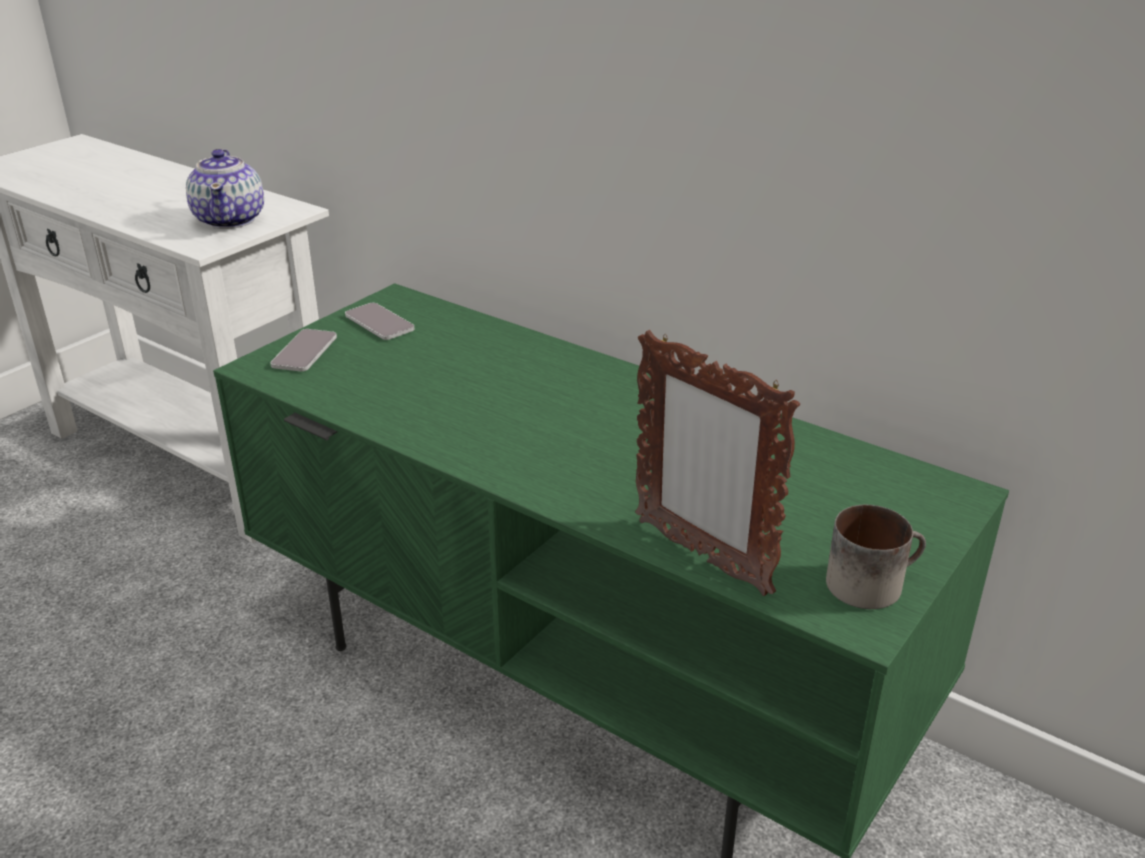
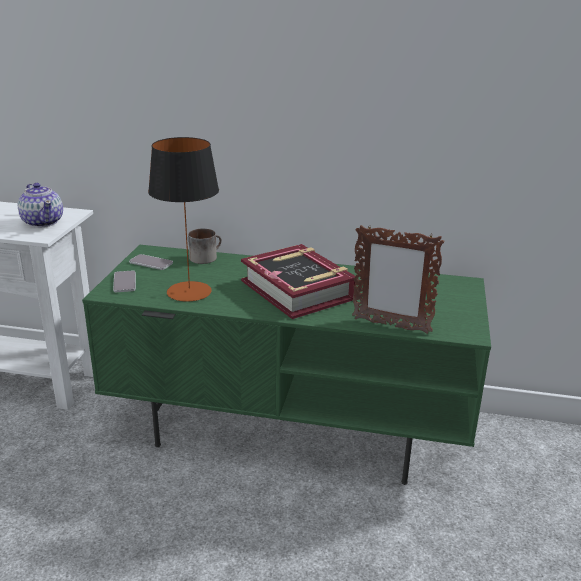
camera: 25 degrees left, 5 degrees down
mug [826,505,926,609] -> mug moved to [188,229,222,264]
none -> table lamp [148,137,219,302]
none -> book [241,244,357,319]

